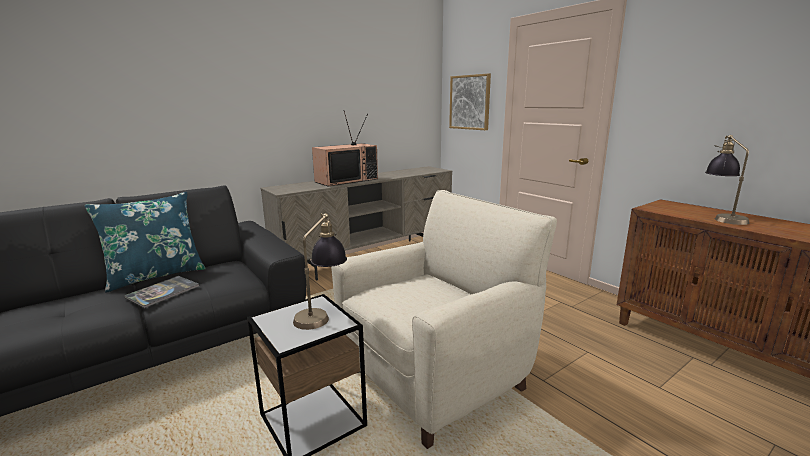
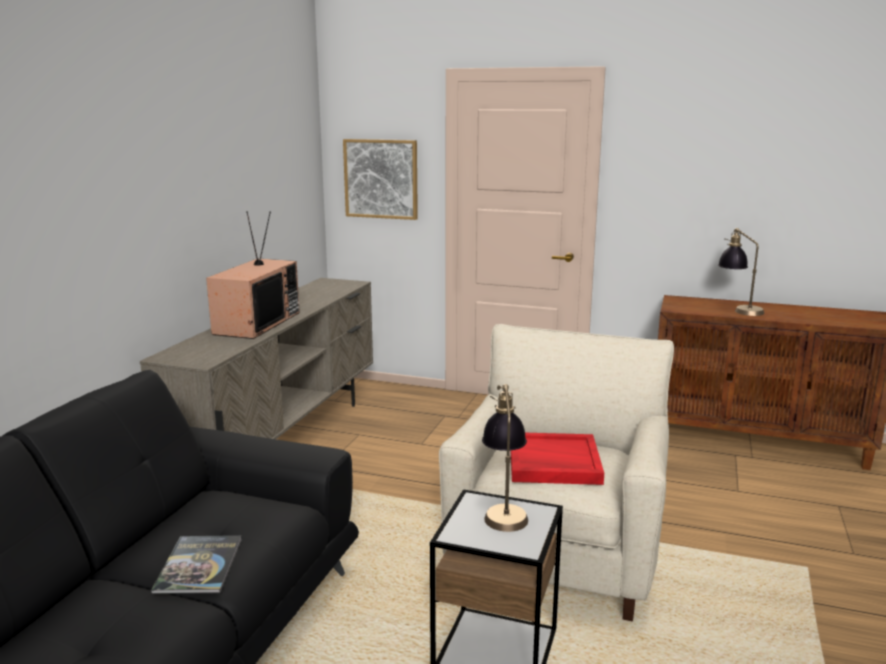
camera: 35 degrees left, 0 degrees up
blue pillow [85,192,206,293] -> none
none -> red tray [510,433,604,485]

